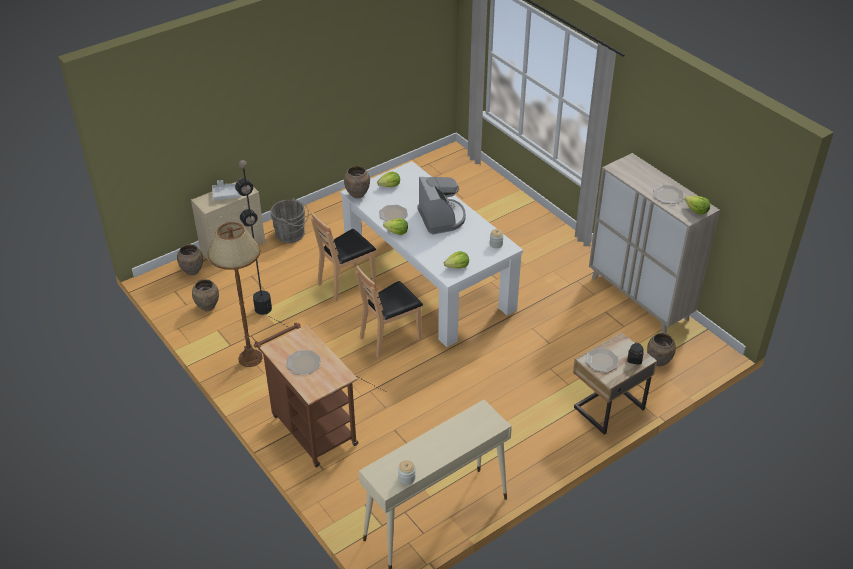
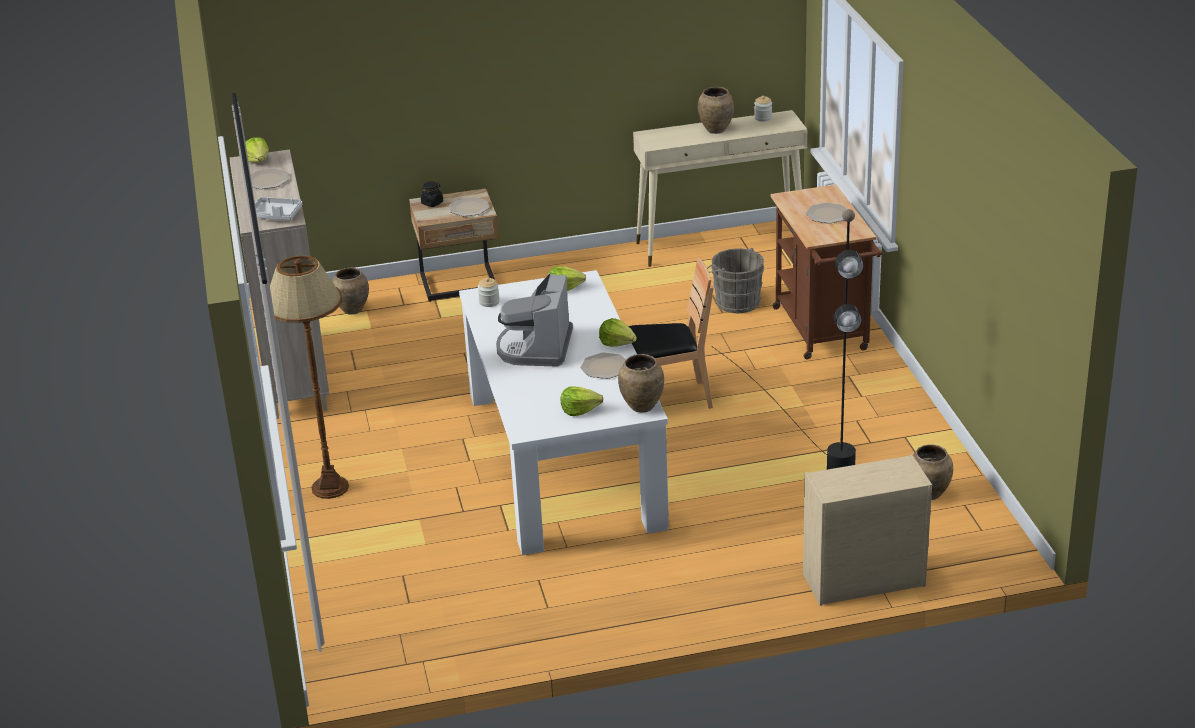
camera: 155 degrees left, 10 degrees down
brown vase [177,244,203,275] -> brown vase moved to [697,87,734,134]
brown floor lamp [207,222,263,367] -> brown floor lamp moved to [263,255,349,499]
grey tray [212,180,241,200] -> grey tray moved to [255,197,302,220]
grey bucket [270,198,309,243] -> grey bucket moved to [707,248,765,313]
brown chair [311,213,376,302] -> none

